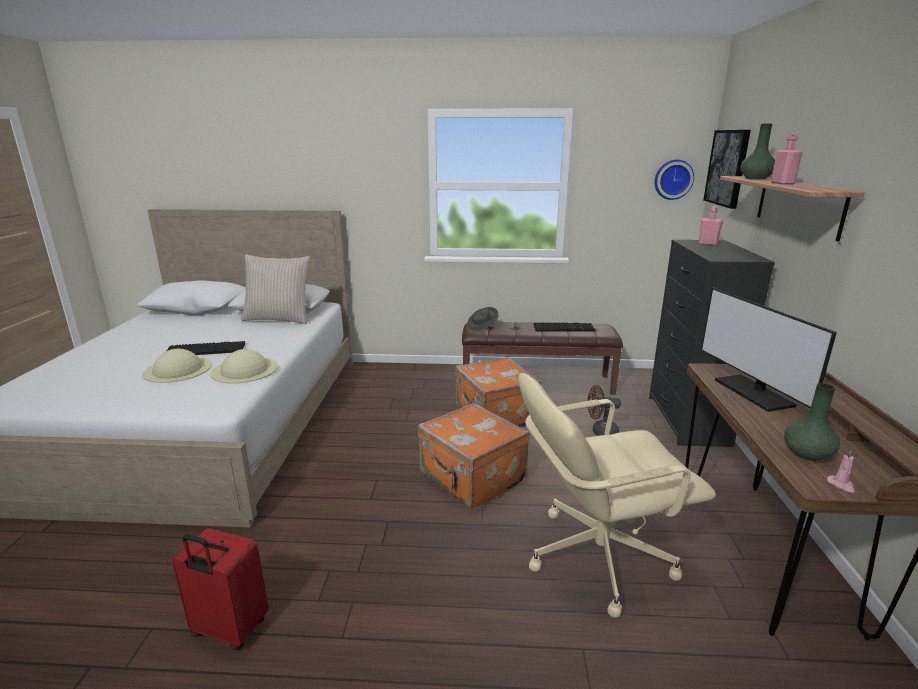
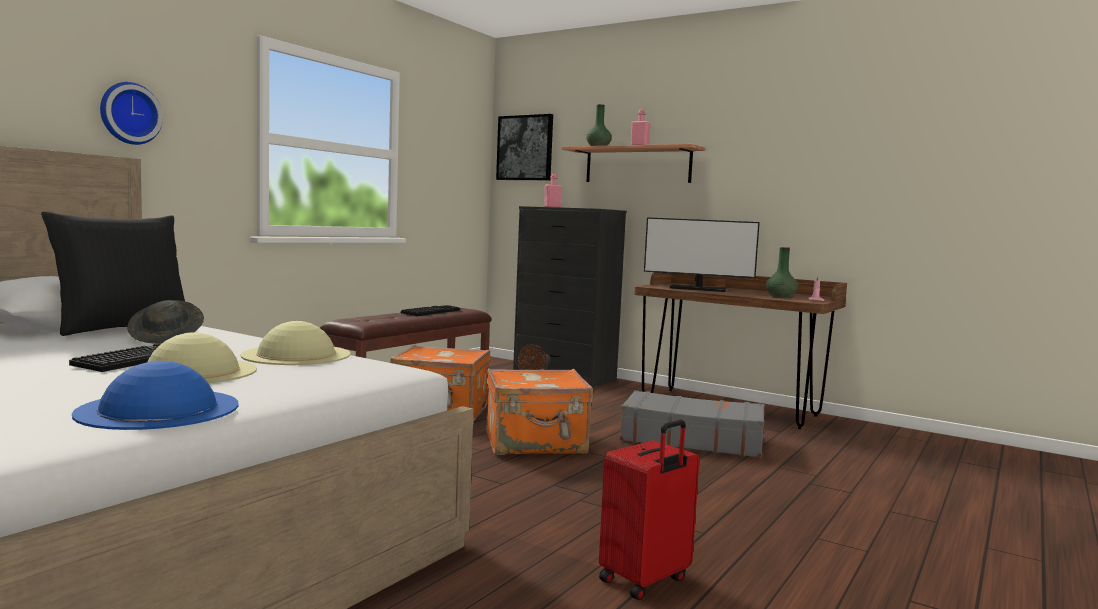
camera: 60 degrees left, 15 degrees down
beige pillow [241,254,310,324] -> black pillow [41,211,185,336]
grey hat [468,307,499,331] -> grey hat moved to [127,300,204,344]
beige office chair [518,373,716,618] -> grey suitcase [620,390,765,458]
wall clock [655,160,694,200] -> wall clock moved to [100,82,163,145]
none -> blue hat [72,361,238,430]

